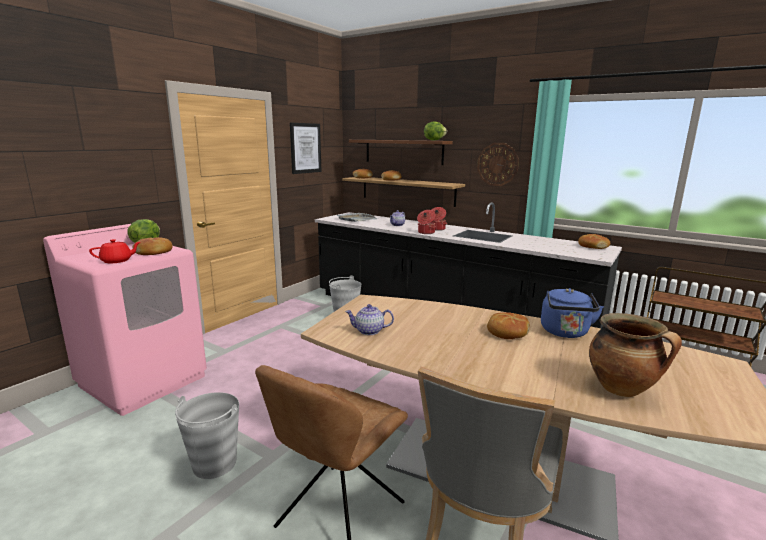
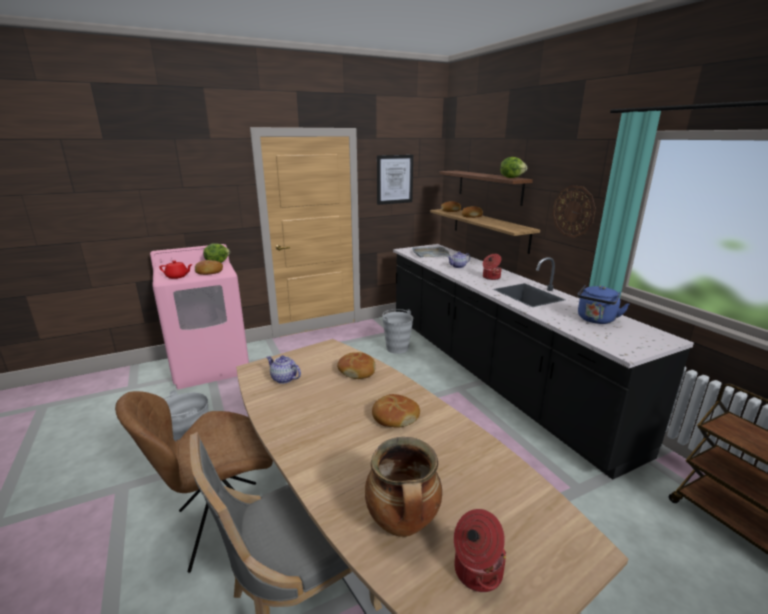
camera: 30 degrees right, 5 degrees up
cooking pot [417,210,436,234] -> cooking pot moved to [454,509,506,592]
blue kettle [541,288,604,338] -> blue kettle moved to [577,285,629,324]
bread [578,234,610,249] -> bread moved to [337,352,376,379]

